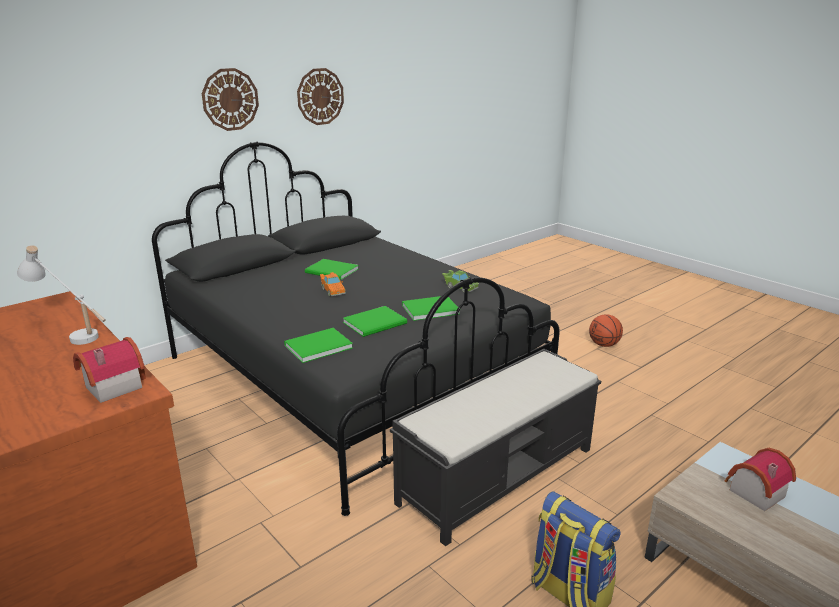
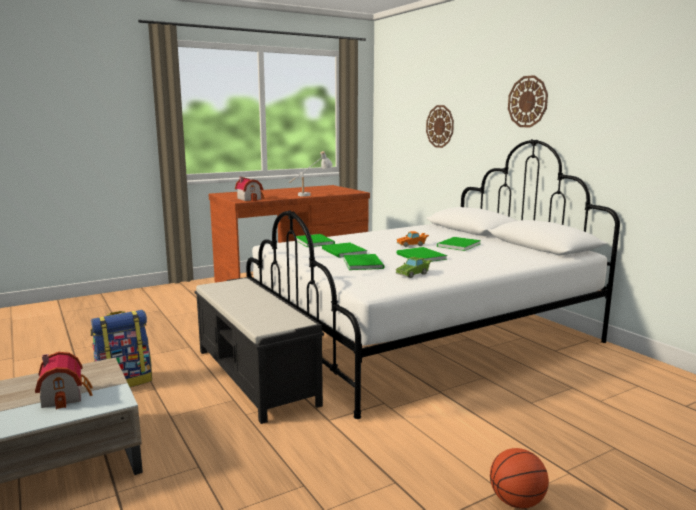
camera: 100 degrees right, 10 degrees down
black bed [152,142,560,516] -> white bed [246,139,620,419]
wall clock [297,68,344,125] -> wall clock moved to [426,105,454,148]
none -> green book [396,247,447,262]

